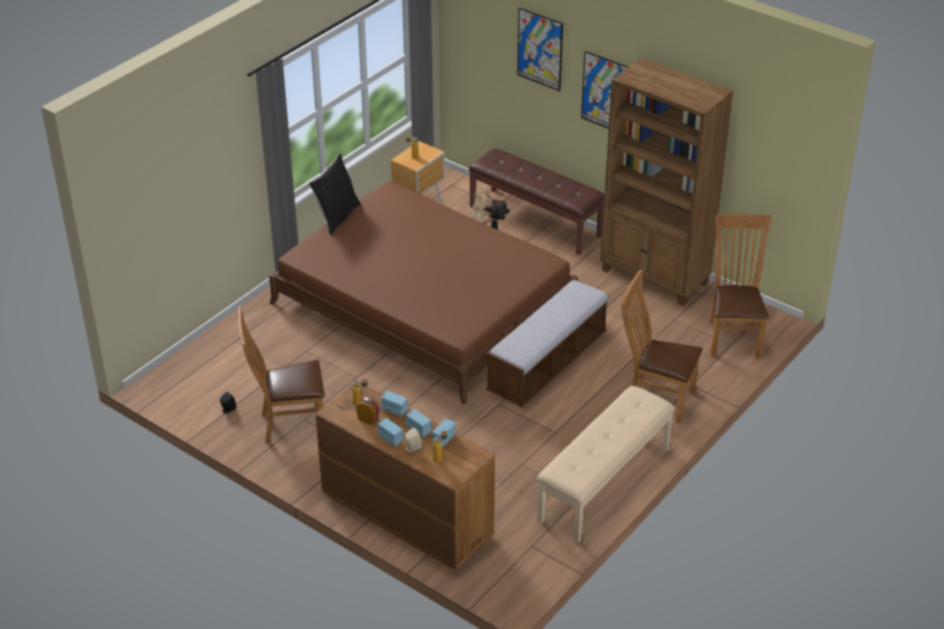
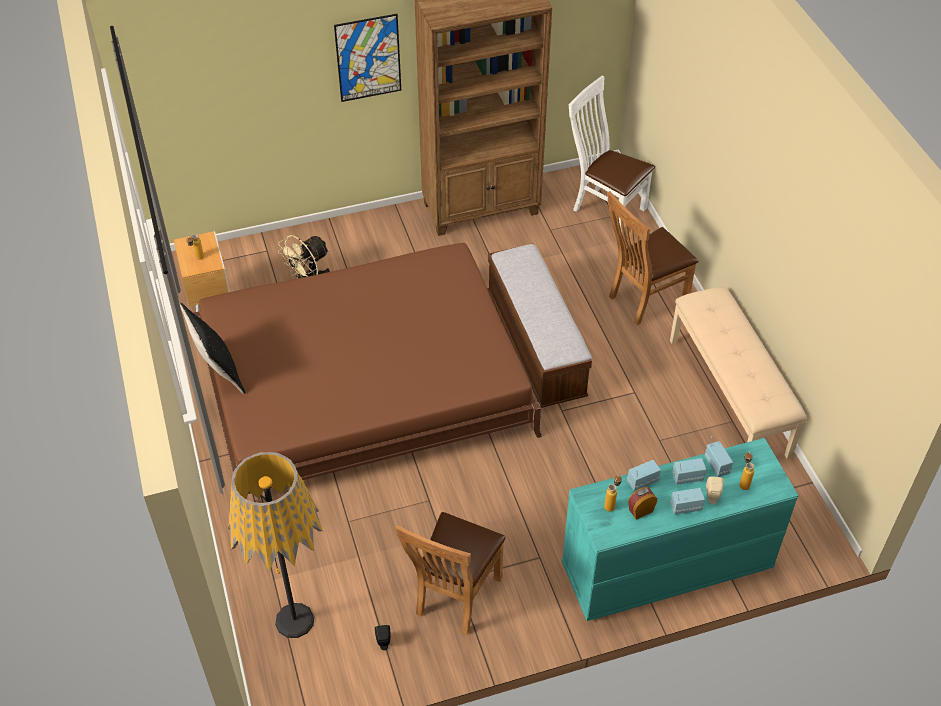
camera: 55 degrees left, 10 degrees up
brown dresser [316,383,495,570] -> turquoise dresser [562,438,799,621]
brown bench [469,149,604,255] -> none
picture [517,8,563,91] -> none
brown chair [710,214,772,359] -> white chair [569,76,655,232]
none -> floor lamp [228,452,323,638]

